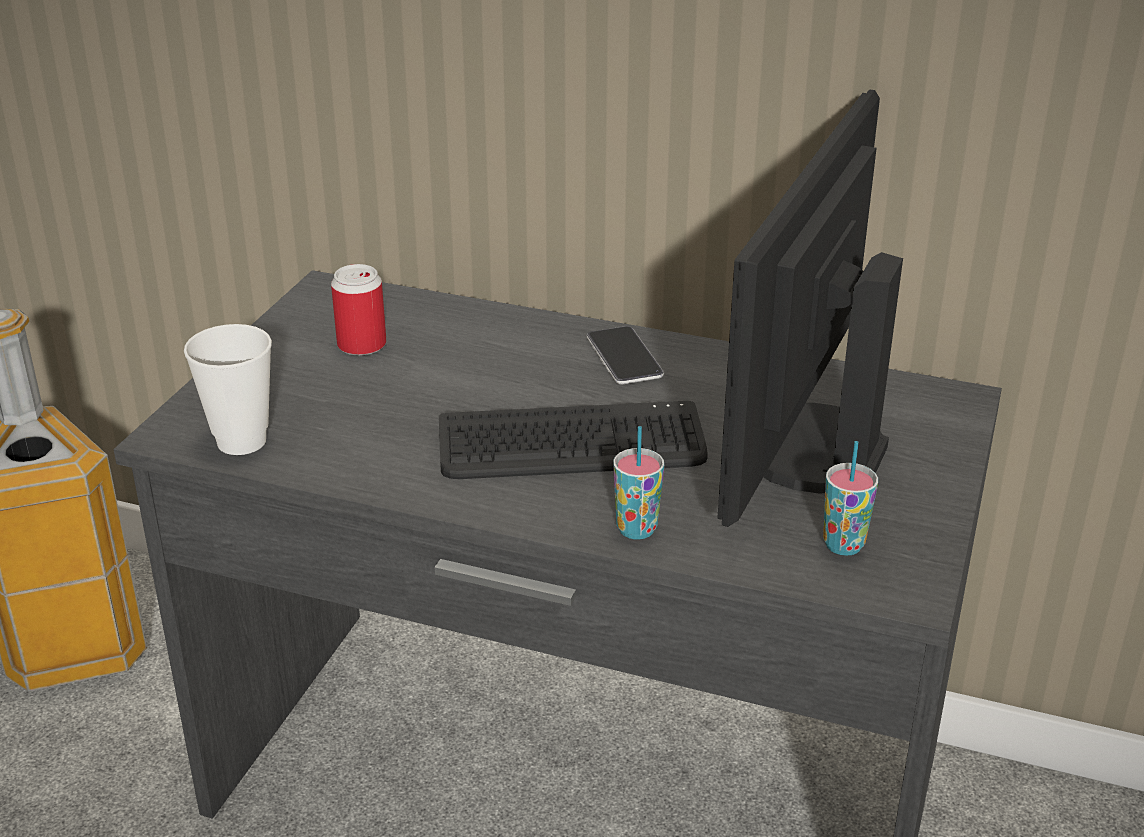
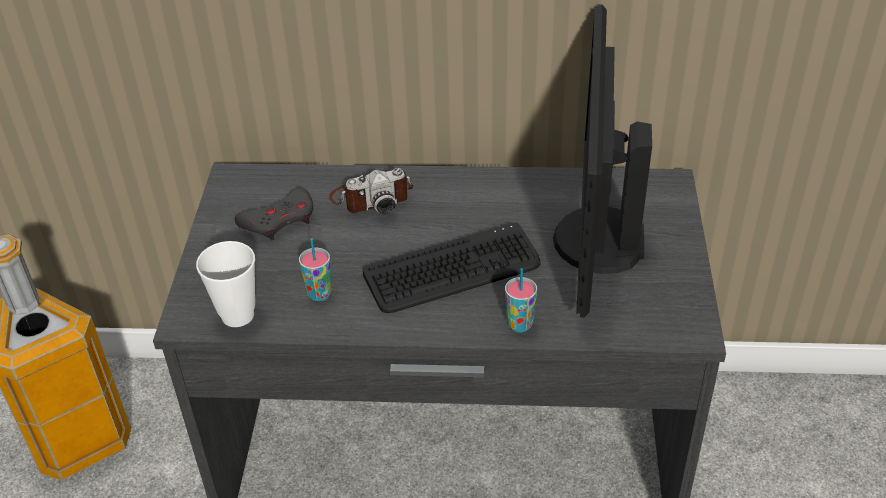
camera: 15 degrees left, 10 degrees up
can [331,264,386,356] -> grey game controller [235,187,313,240]
phone [587,326,664,384] -> none
cup [823,441,878,556] -> cup moved to [299,238,332,301]
none -> camera [329,168,413,214]

